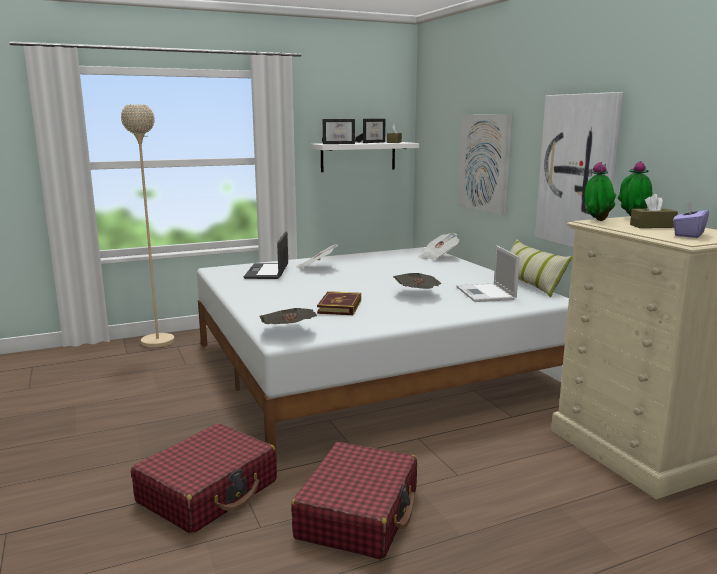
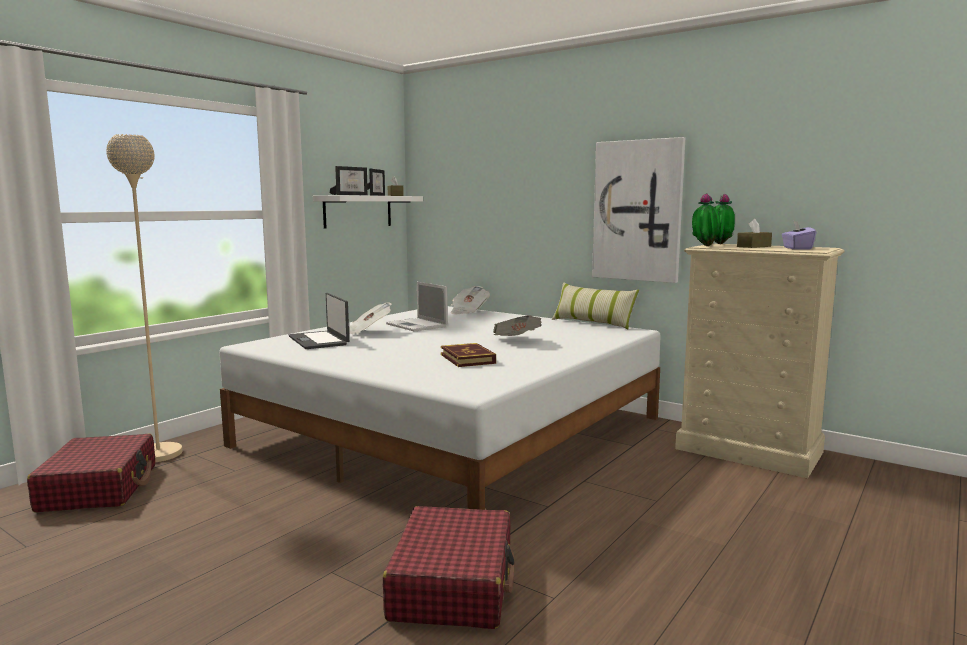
camera: 30 degrees left, 5 degrees down
newspaper [259,308,317,324] -> none
red suitcase [291,442,417,560] -> red suitcase moved to [27,434,155,512]
laptop [456,245,520,302] -> laptop moved to [386,282,448,332]
picture [458,114,512,216] -> none

